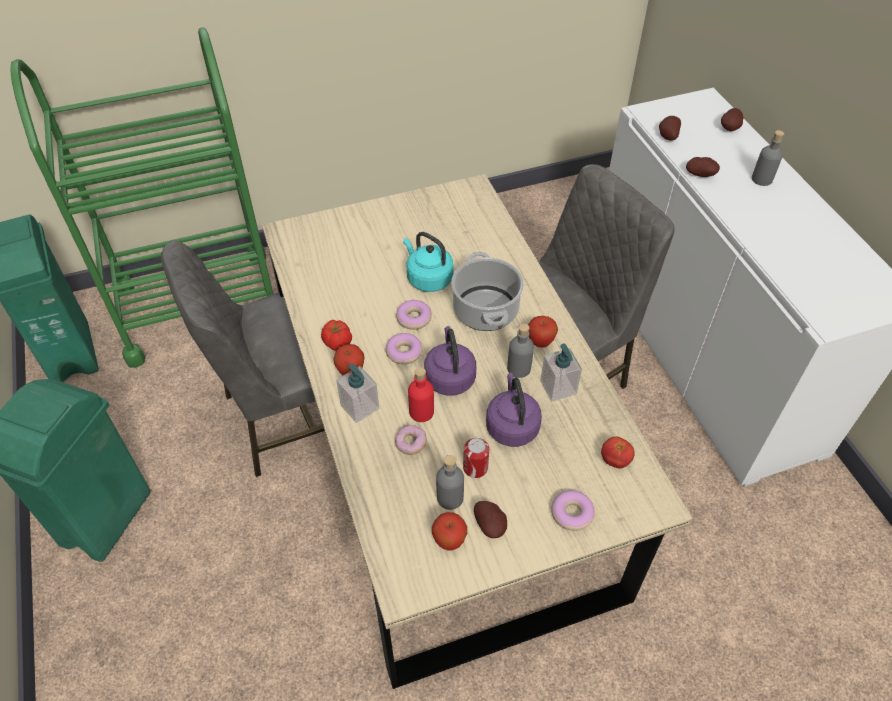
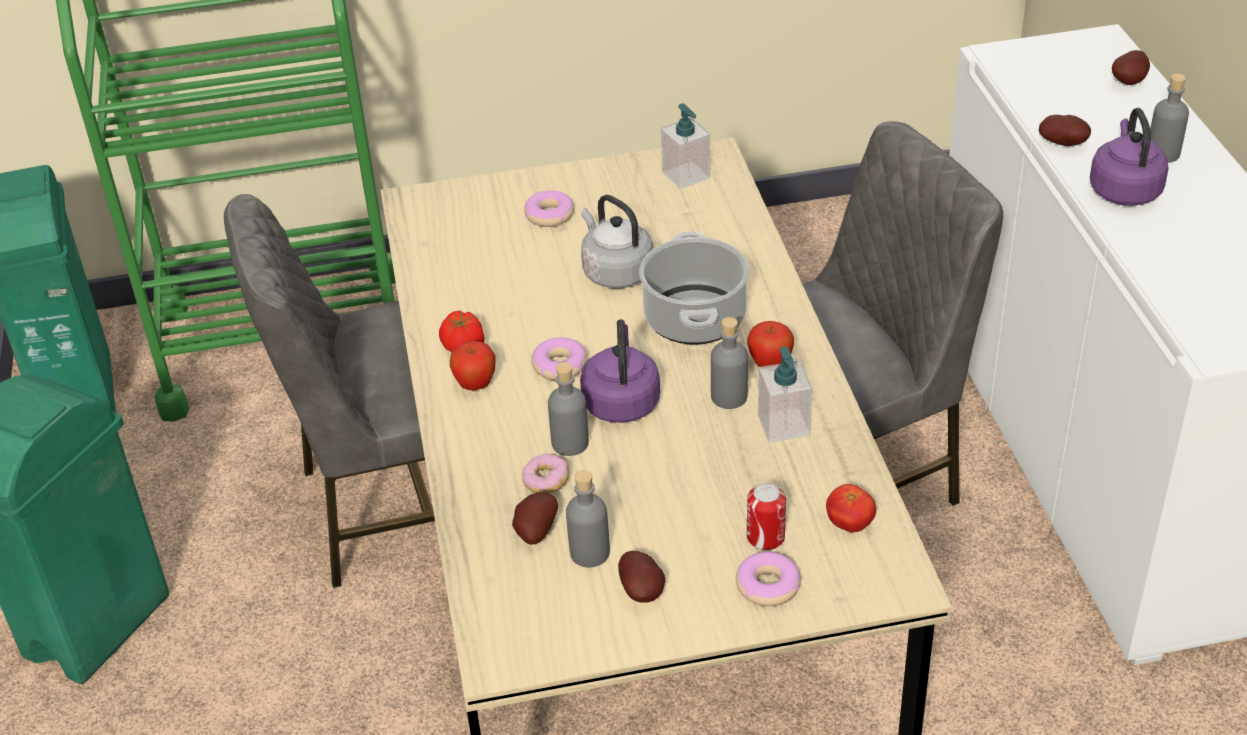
camera: 10 degrees right, 10 degrees down
soap dispenser [336,364,379,423] -> soap dispenser moved to [661,104,711,189]
donut [396,300,432,330] -> donut moved to [524,190,574,227]
turquoise kettle [403,232,454,292] -> grey kettle [581,195,653,288]
red bottle [408,367,434,422] -> grey bottle [548,362,589,456]
apple [432,512,467,550] -> none
can [463,438,489,478] -> can moved to [747,483,786,550]
purple kettle [486,372,542,447] -> purple kettle moved to [1090,108,1169,206]
potato [659,116,681,141] -> potato moved to [512,492,558,545]

